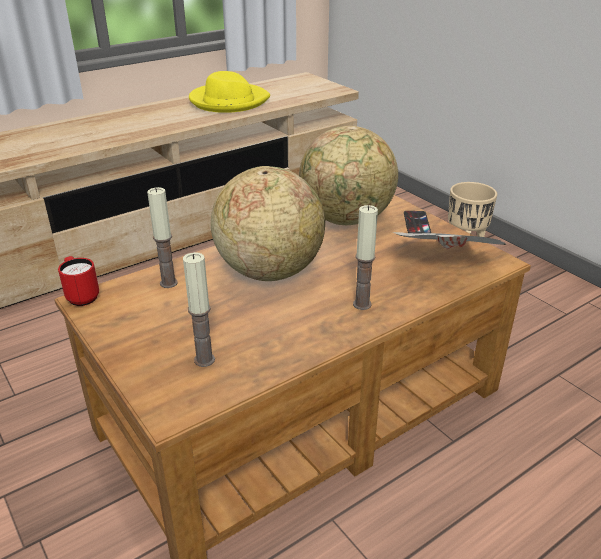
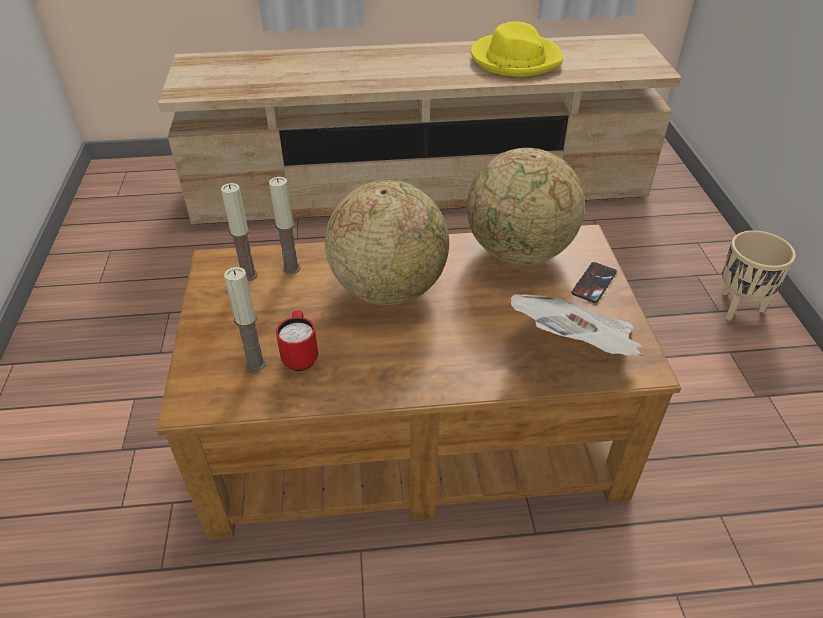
camera: 30 degrees right, 10 degrees up
red mug [58,256,99,306] -> red mug moved to [276,311,318,371]
candle [353,205,378,310] -> candle moved to [221,183,258,281]

